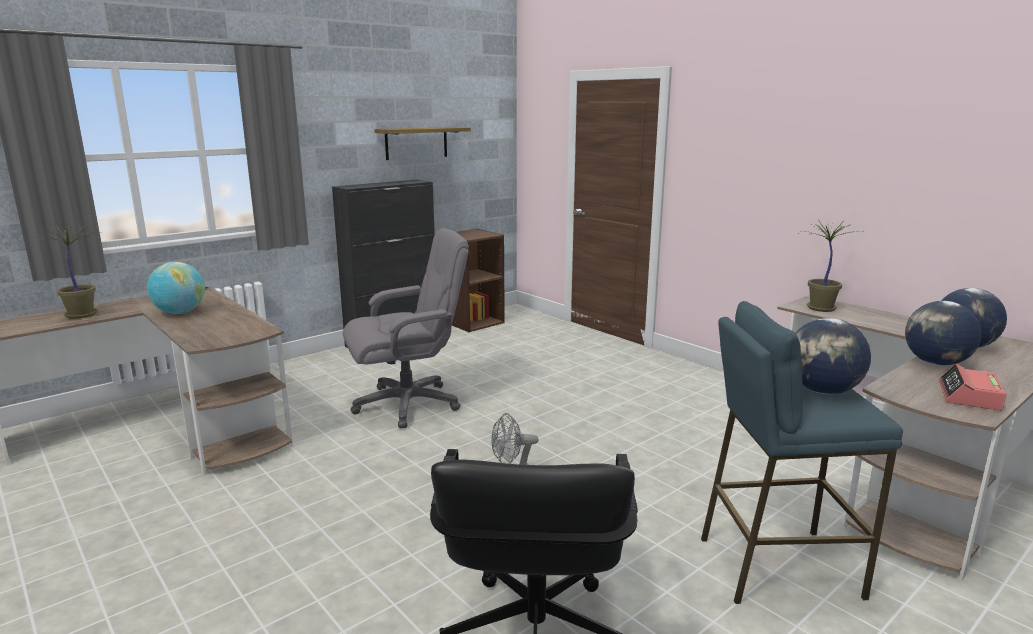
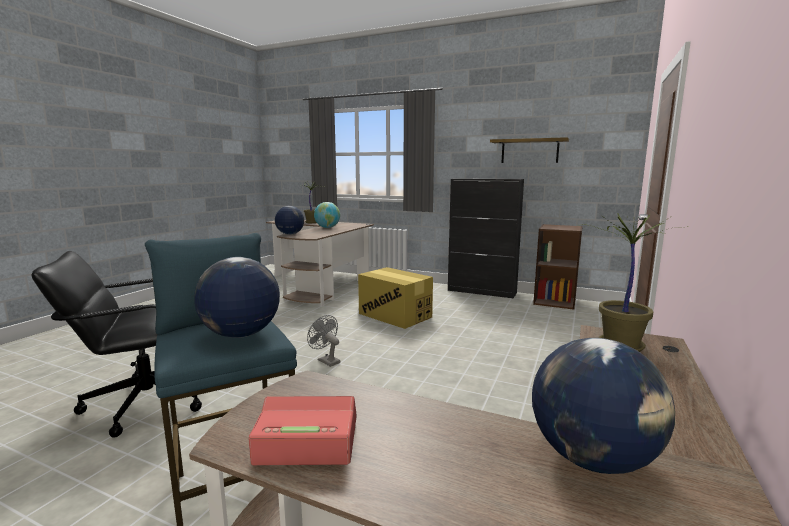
camera: 65 degrees right, 5 degrees down
grey office chair [343,228,469,428] -> cardboard box [358,267,433,329]
globe [905,301,982,366] -> globe moved to [275,206,304,235]

